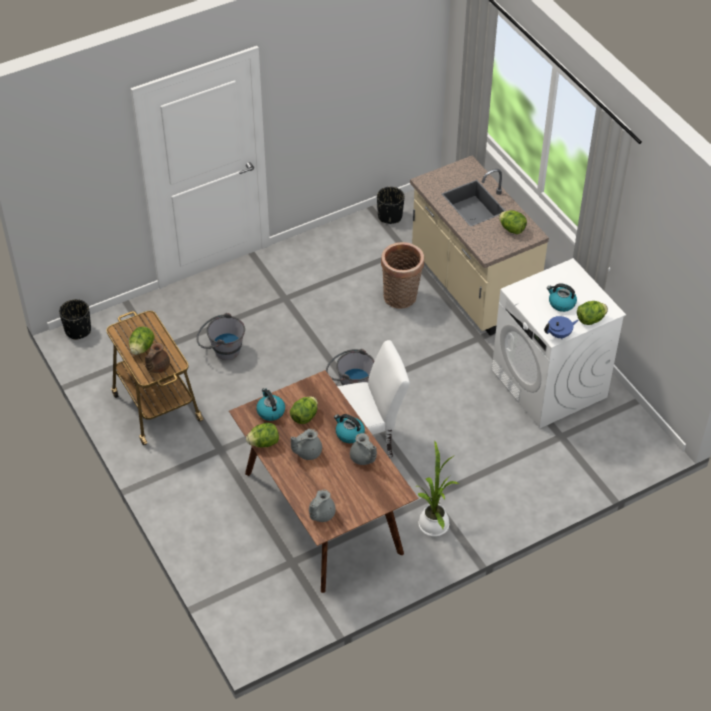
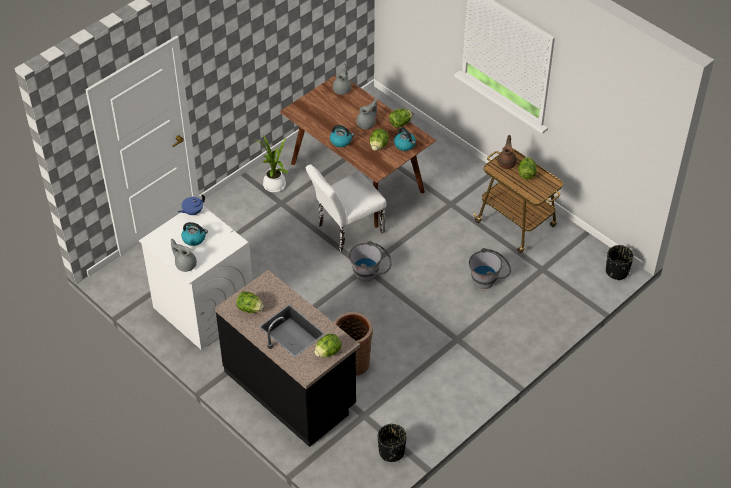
camera: 165 degrees right, 0 degrees up
grey teapot [350,433,377,465] -> grey teapot moved to [171,239,197,272]
beige counter [410,156,549,336] -> black counter [215,270,360,447]
lettuce [577,301,608,325] -> lettuce moved to [314,334,342,357]

